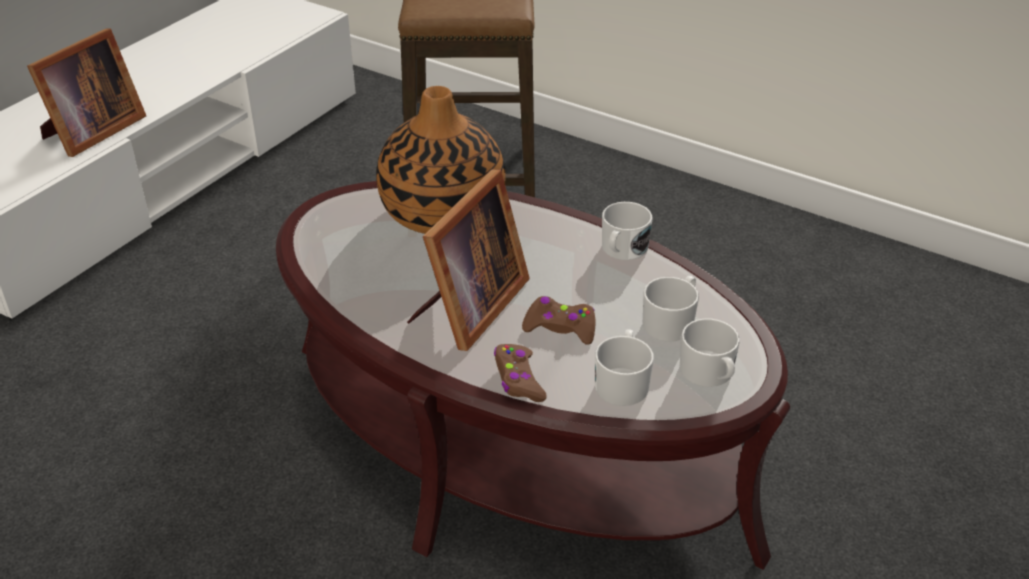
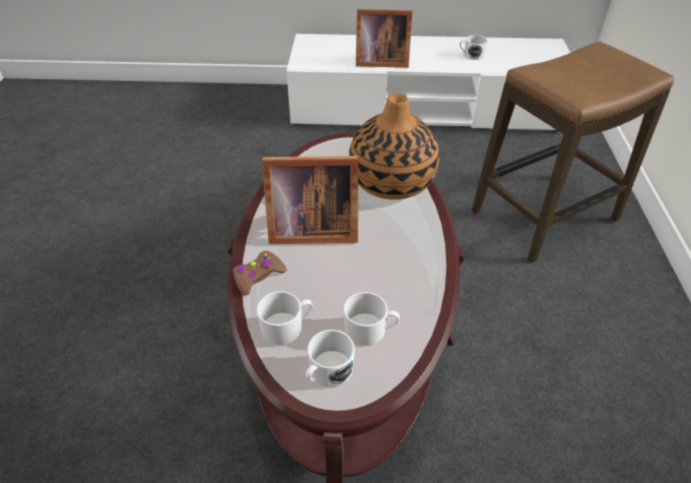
camera: 60 degrees right, 5 degrees up
brown game controller [522,296,596,345] -> none
white mug [602,202,652,260] -> white mug moved to [459,35,487,60]

